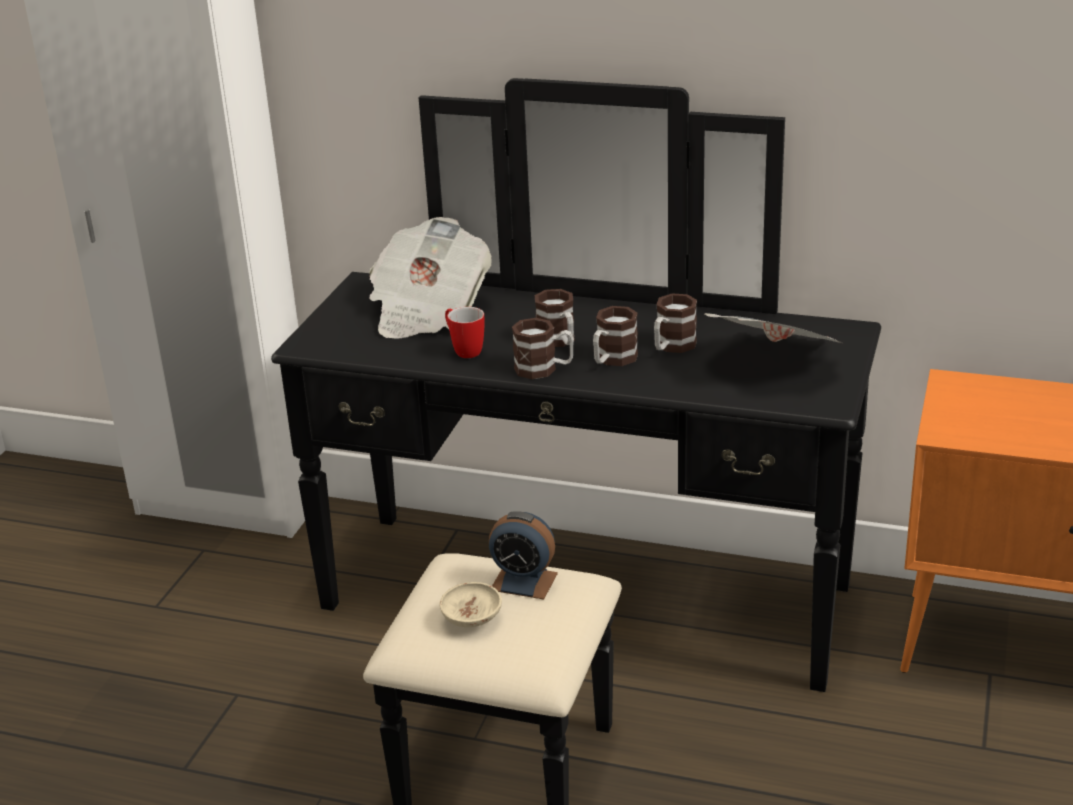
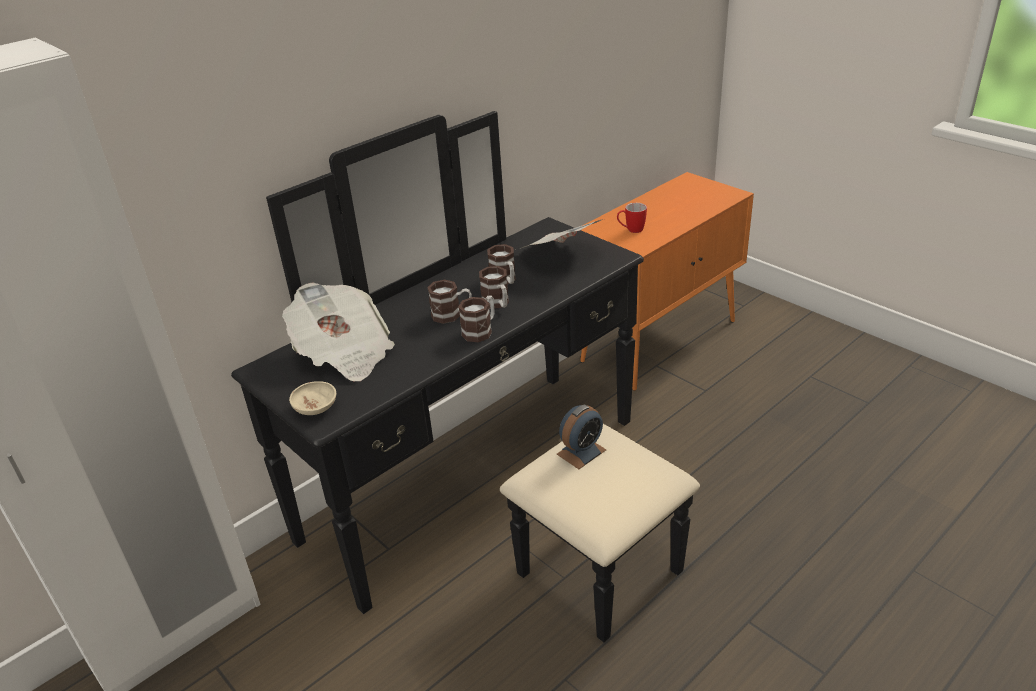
camera: 60 degrees left, 5 degrees up
beige bowl [440,582,502,627] -> beige bowl moved to [289,381,336,415]
mug [445,307,484,358] -> mug moved to [617,203,647,233]

